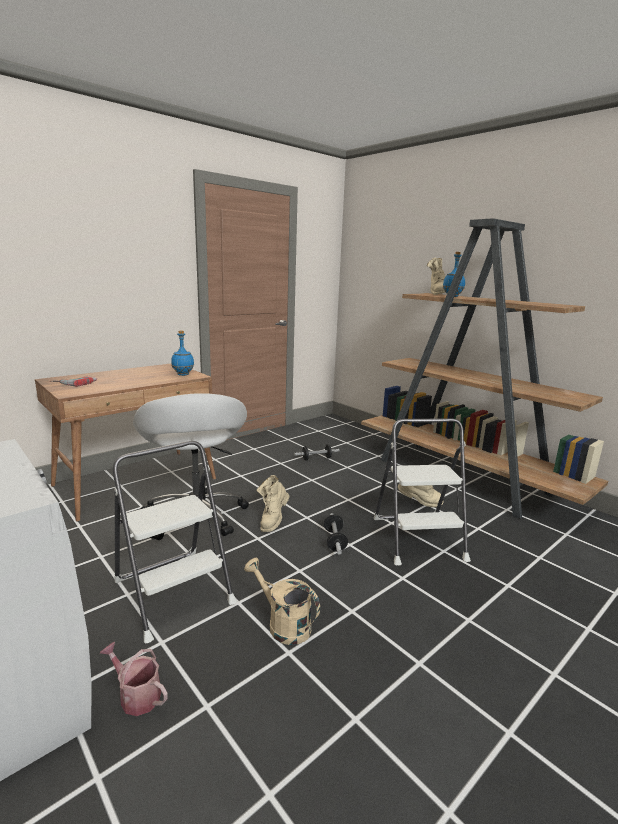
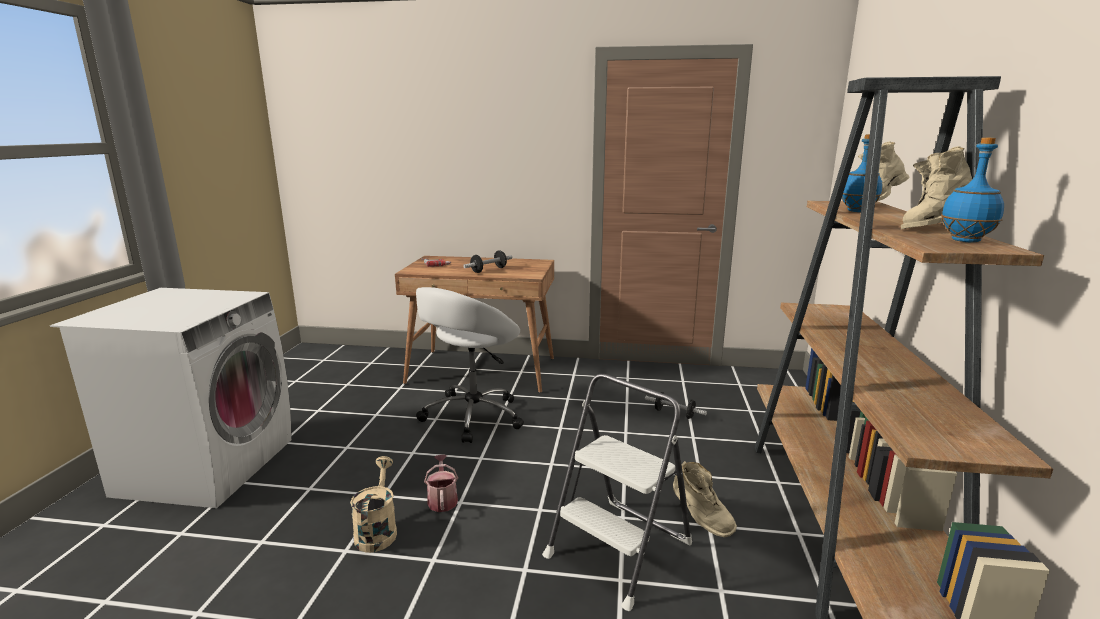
camera: 50 degrees right, 0 degrees up
watering can [100,642,168,716] -> watering can moved to [424,455,458,512]
white step ladder [113,441,237,643] -> none
blue bottle [171,330,194,376] -> blue bottle moved to [941,138,1004,242]
beige boot [257,475,289,532] -> beige boot moved to [901,146,972,229]
dumbbell [324,513,348,554] -> dumbbell moved to [463,250,512,273]

